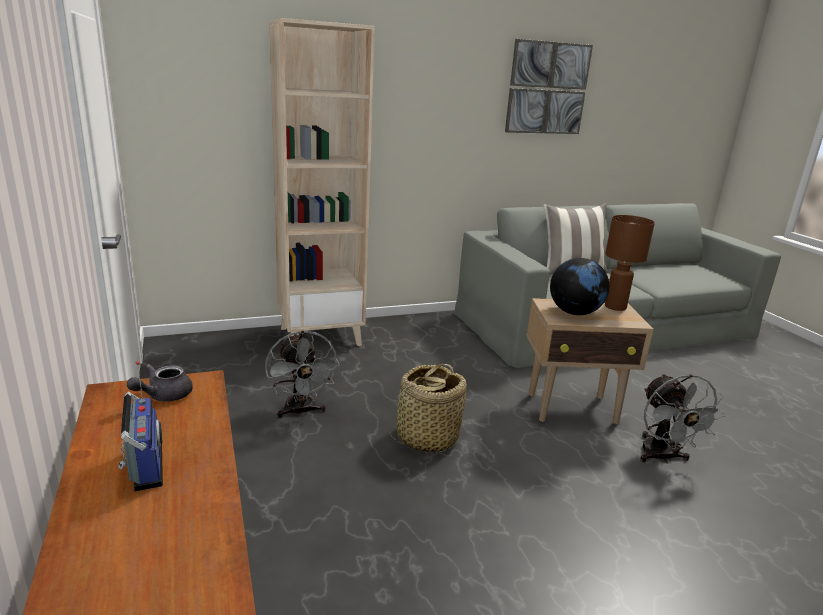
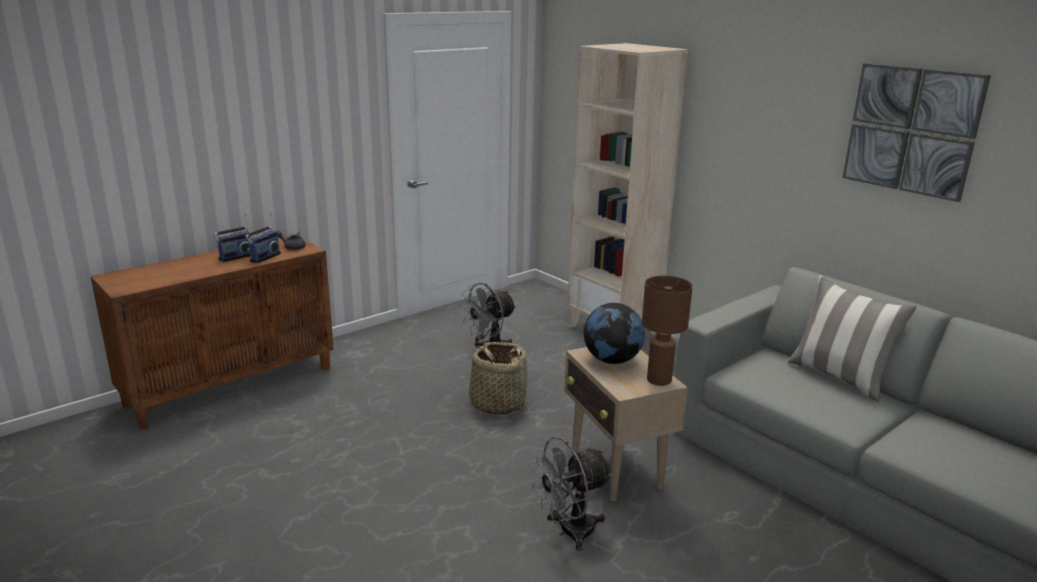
camera: 70 degrees right, 0 degrees up
none -> radio [245,213,281,263]

